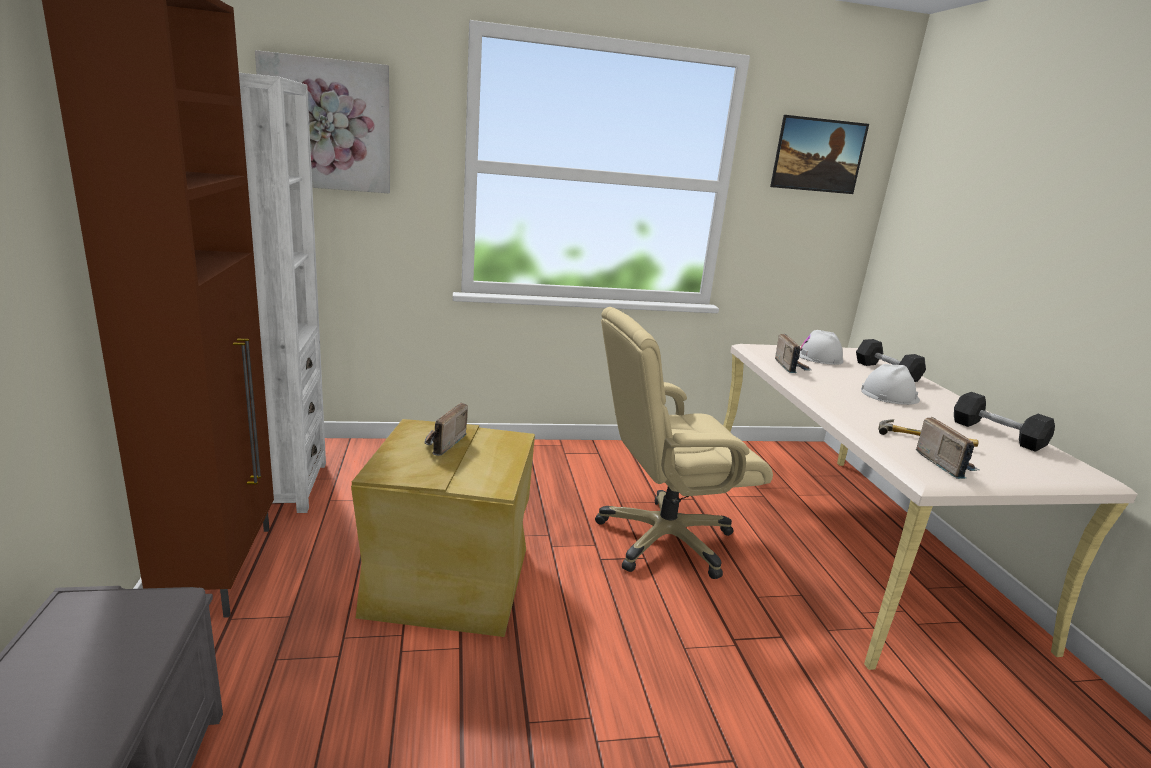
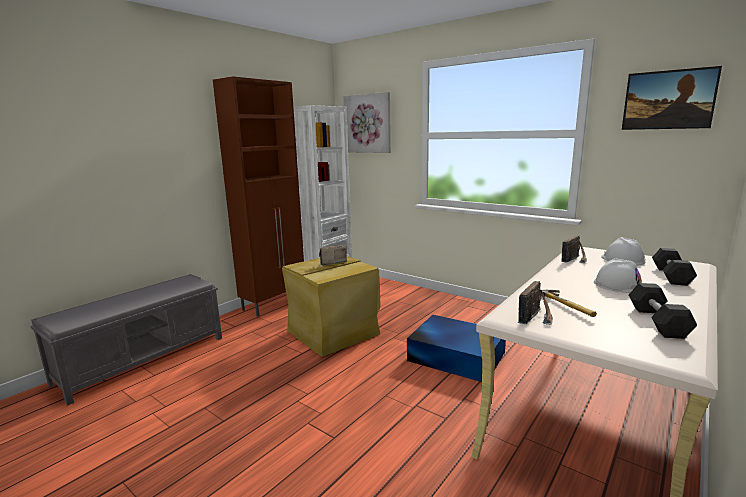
camera: 50 degrees right, 5 degrees down
beige office chair [595,307,773,579] -> blue storage box [407,315,506,382]

